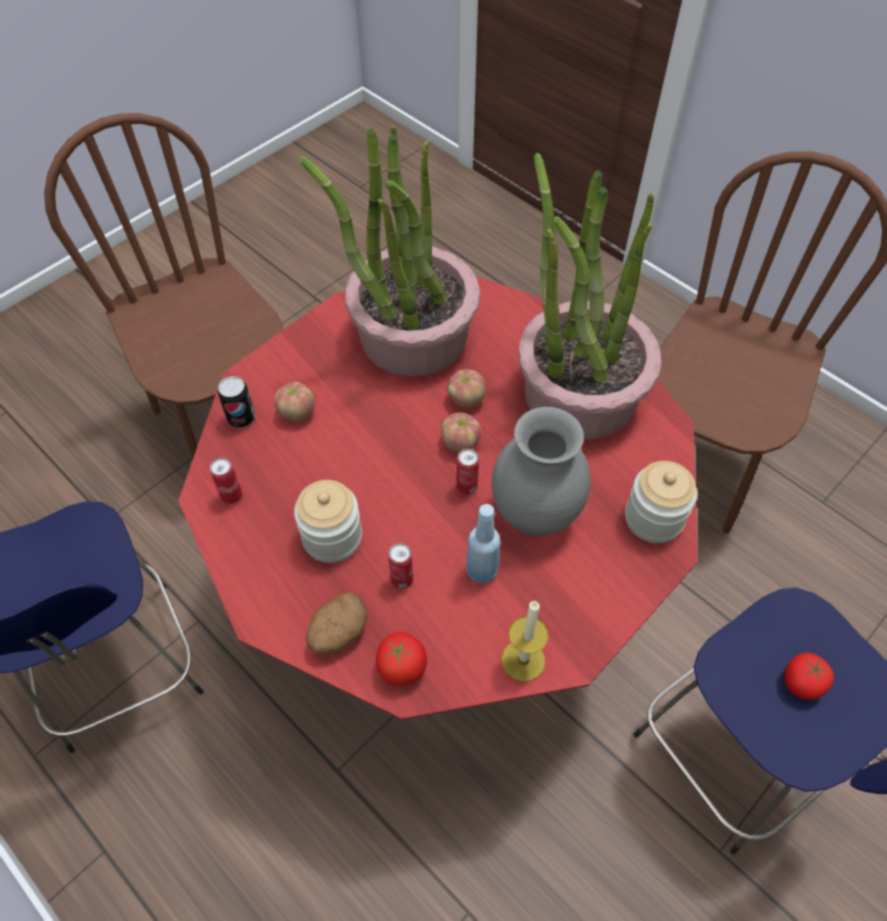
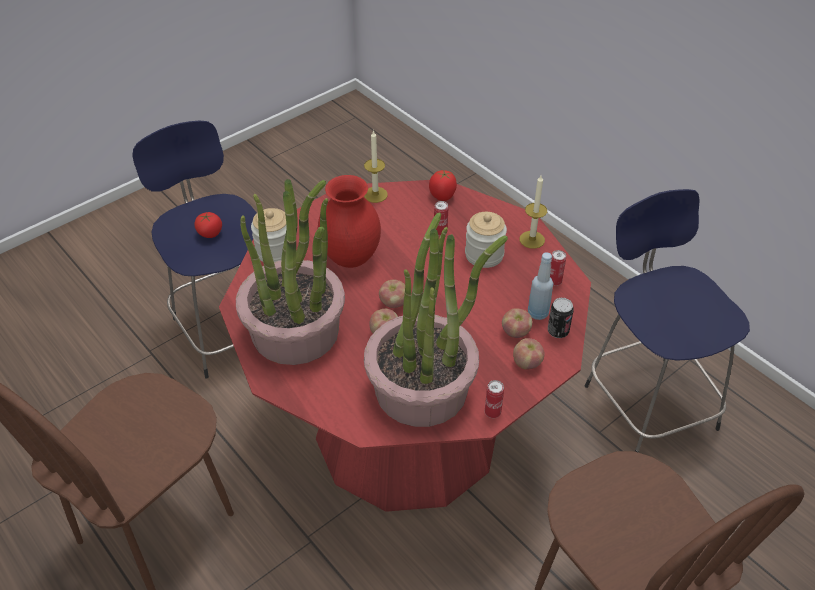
camera: 175 degrees left, 10 degrees down
potato [306,592,368,655] -> none
can [456,449,479,495] -> can moved to [485,380,504,418]
blue bottle [466,504,501,583] -> blue bottle moved to [528,252,553,320]
grey vase [492,407,591,536] -> red vase [318,175,381,268]
none -> apple [513,338,545,370]
none -> candle [520,175,547,249]

